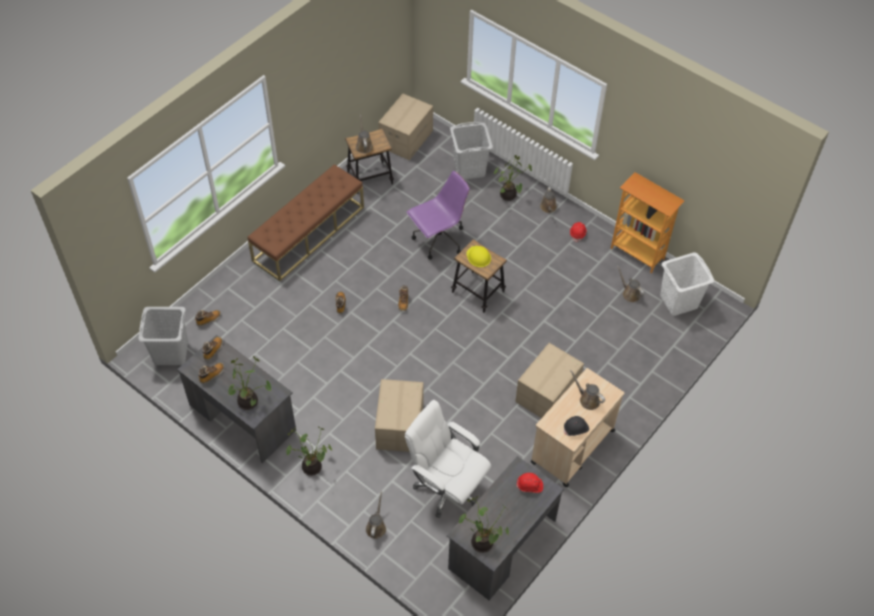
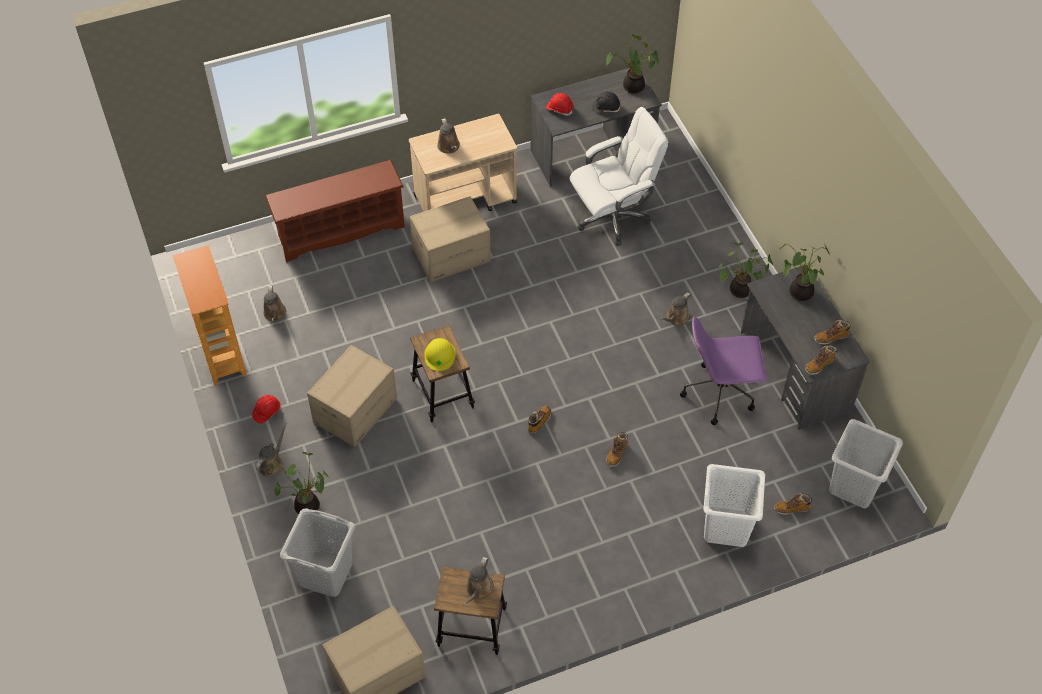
camera: 150 degrees left, 0 degrees up
brown bench [248,164,364,281] -> none
brown watering can [366,492,386,539] -> brown watering can moved to [660,292,691,326]
cardboard box [375,379,424,452] -> cardboard box moved to [307,345,397,447]
white office chair [405,400,491,518] -> white office chair turned 90 degrees counterclockwise [570,107,669,246]
purple office chair [407,171,470,260] -> purple office chair moved to [680,316,767,425]
black hard hat [564,416,589,436] -> black hard hat moved to [592,92,620,112]
white laundry basket [660,252,714,316] -> white laundry basket moved to [703,464,765,547]
none -> brown shoe rack [265,160,405,262]

